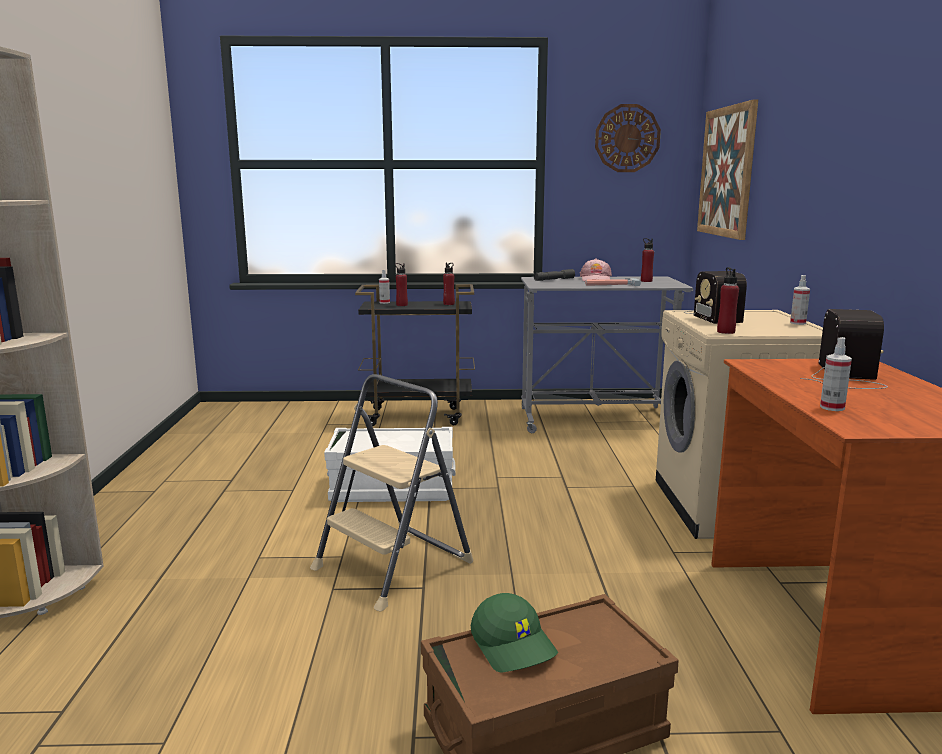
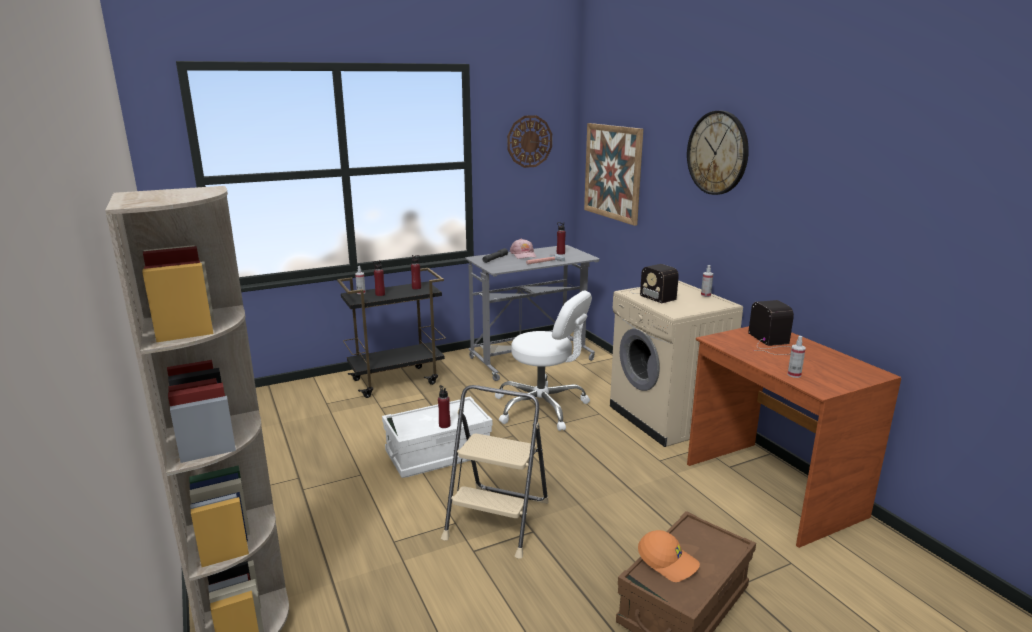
camera: 25 degrees left, 5 degrees up
green cap [471,593,558,672] -> orange cap [638,530,700,582]
red bottle [717,267,739,334] -> red bottle moved to [438,385,451,428]
none -> white office chair [495,290,592,431]
none -> wall clock [687,111,749,195]

